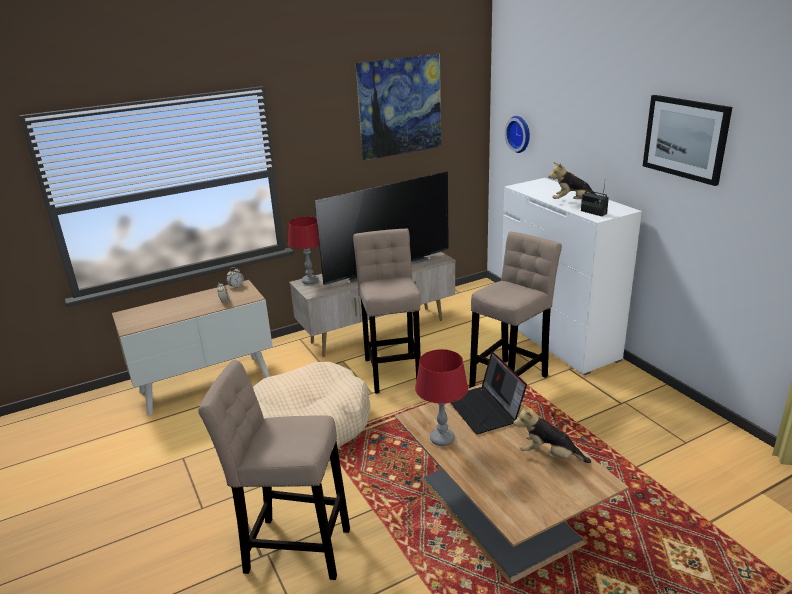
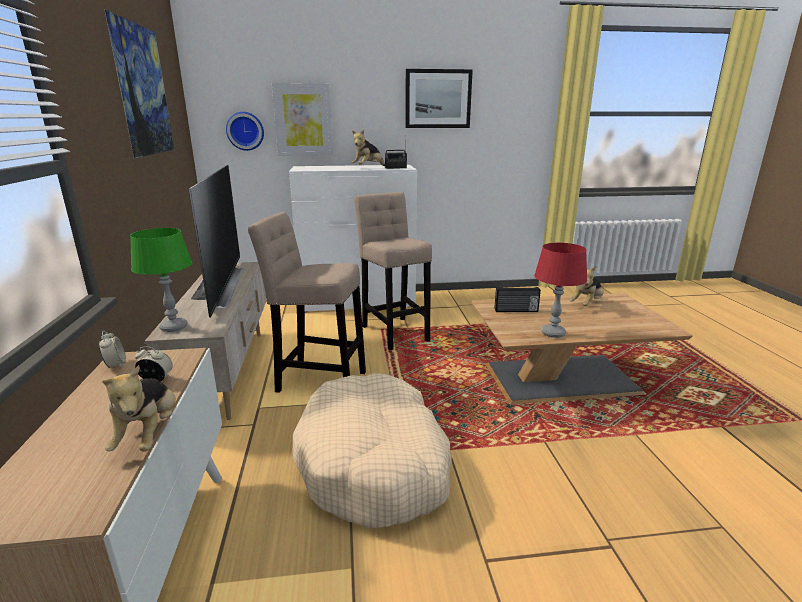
camera: 70 degrees left, 5 degrees down
beige stool [198,360,350,580] -> none
red table lamp [288,216,319,285] -> green table lamp [130,228,192,332]
laptop [451,352,527,434] -> radio [494,287,541,312]
none -> plush toy [102,365,176,452]
none -> picture [272,83,333,156]

